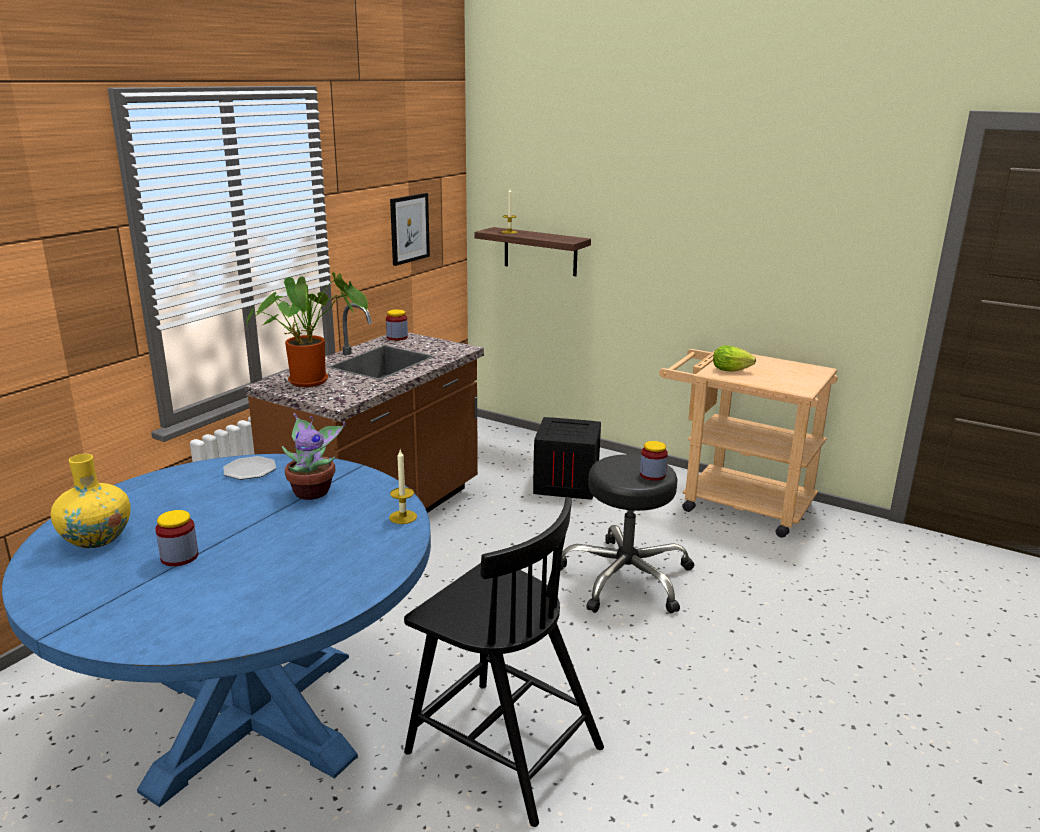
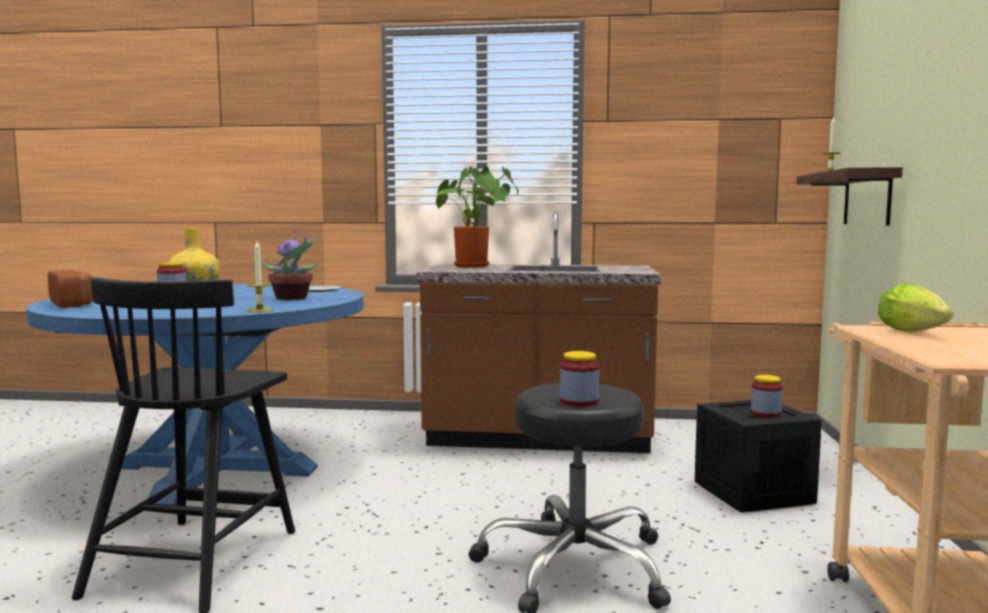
camera: 65 degrees right, 15 degrees down
jar [386,309,408,341] -> jar moved to [751,375,783,417]
picture [390,193,430,266] -> none
none -> bread [48,270,93,308]

